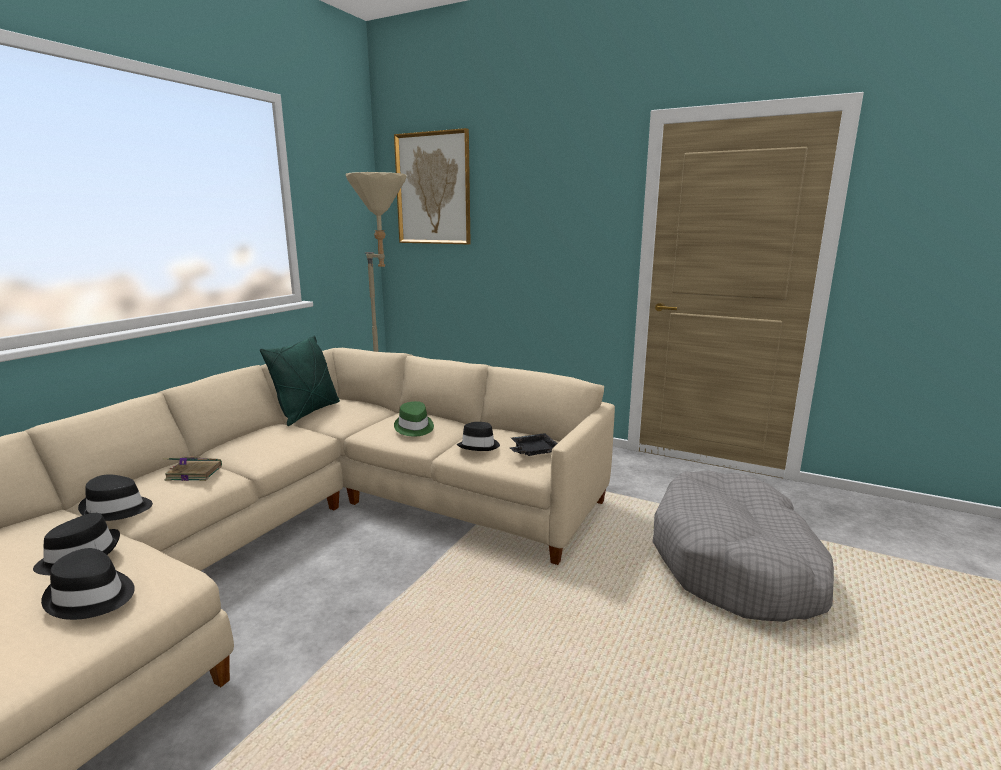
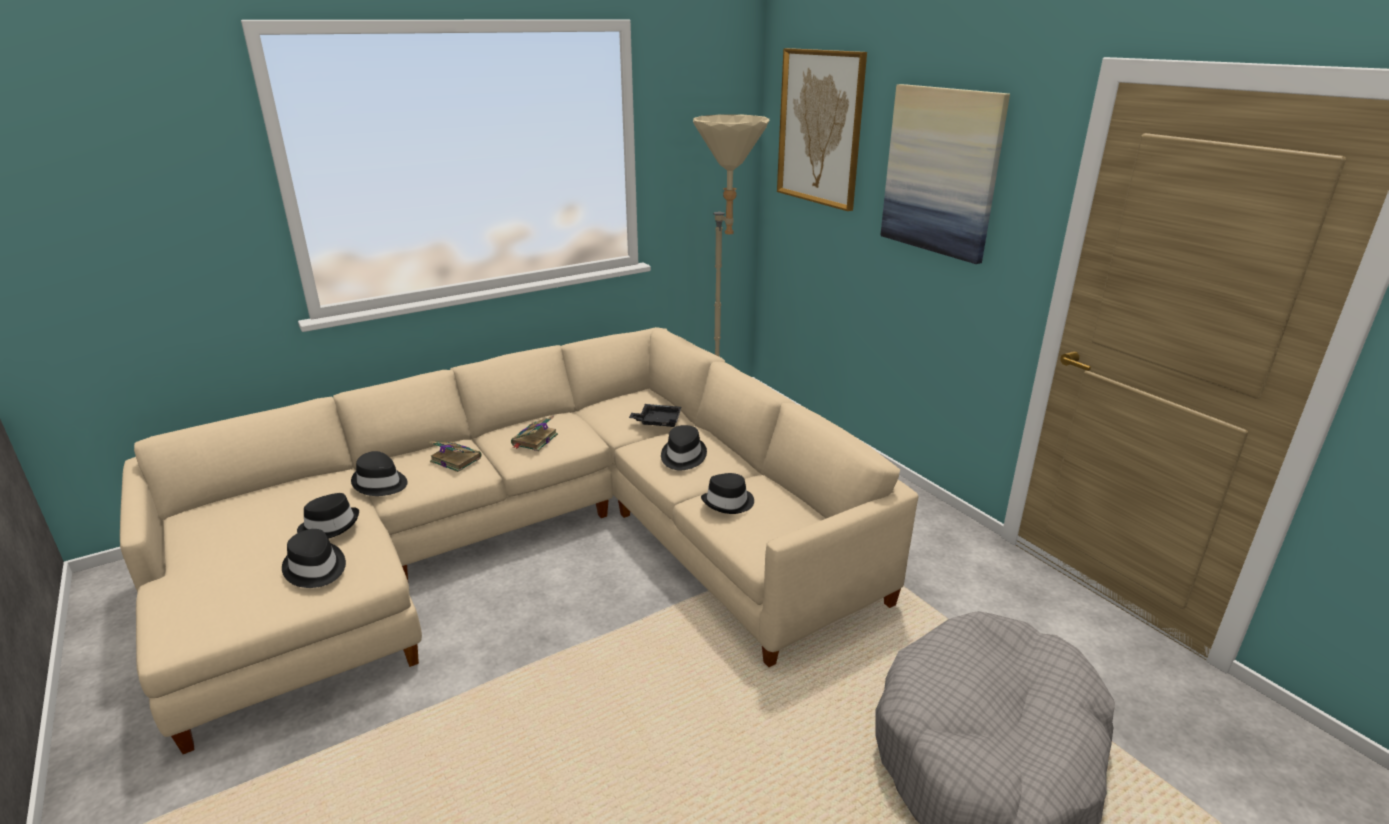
camera: 30 degrees right, 10 degrees up
green pillow [260,335,340,426] -> none
green hat [394,401,434,437] -> black hat [661,425,707,470]
black tray [510,433,558,456] -> black tray moved to [629,404,681,427]
none -> book [511,416,558,451]
none -> picture [881,84,1010,264]

